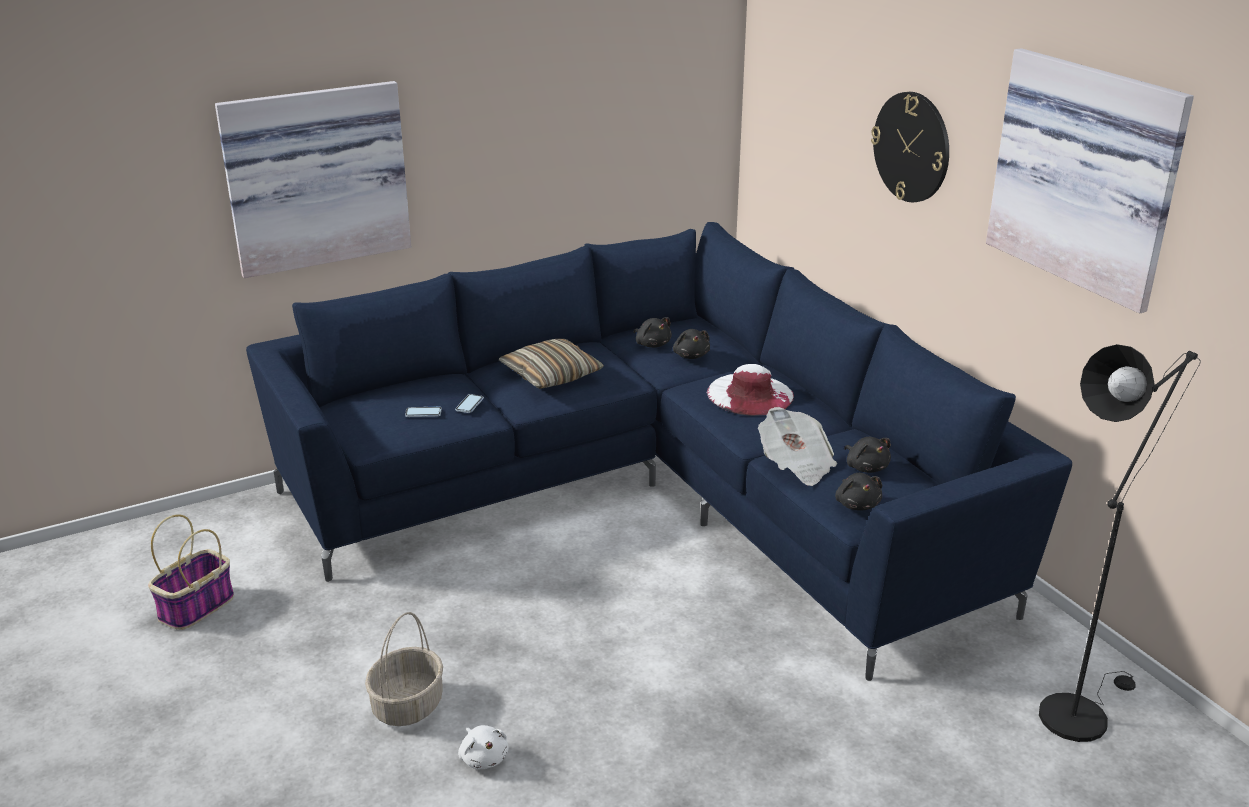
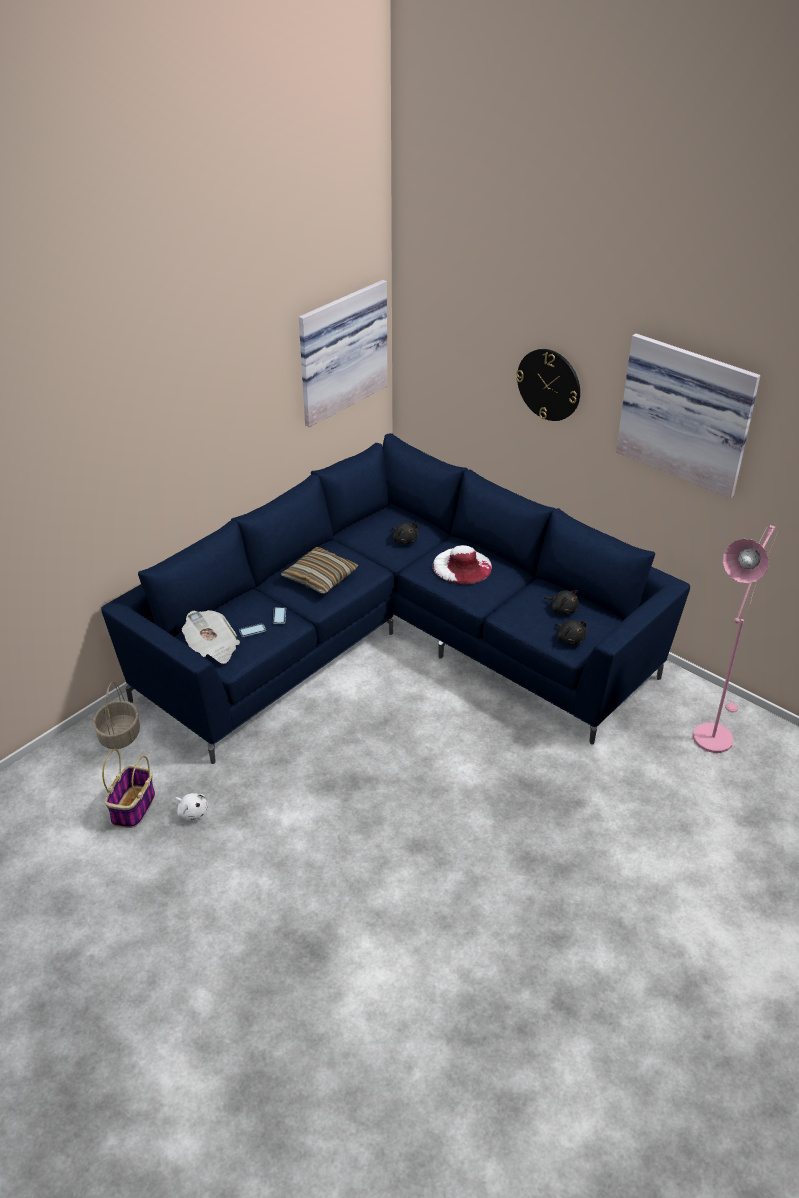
camera: 20 degrees left, 10 degrees up
picture [215,81,411,278] -> picture moved to [299,280,388,427]
basket [365,612,443,726] -> basket moved to [93,682,140,749]
white plush toy [458,725,509,770] -> white plush toy moved to [175,793,208,821]
black plush toy [634,317,672,348] -> none
newspaper [758,407,837,486] -> newspaper moved to [182,610,240,664]
black floor lamp [1039,344,1201,742] -> pink floor lamp [693,525,778,753]

